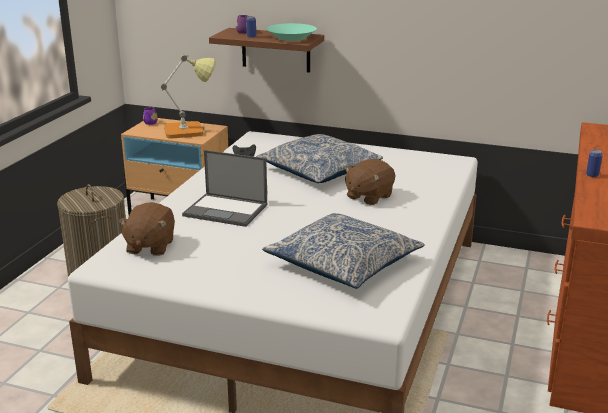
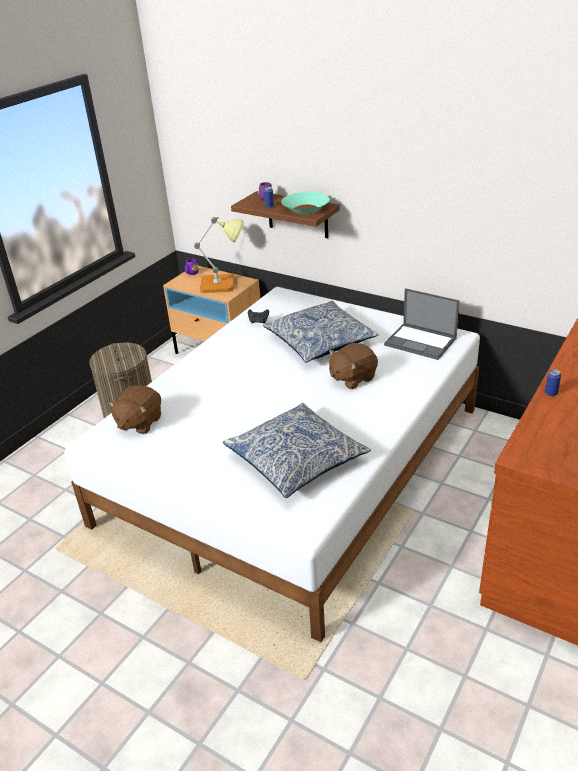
camera: 15 degrees right, 10 degrees up
laptop [182,150,267,227] -> laptop moved to [384,288,460,360]

